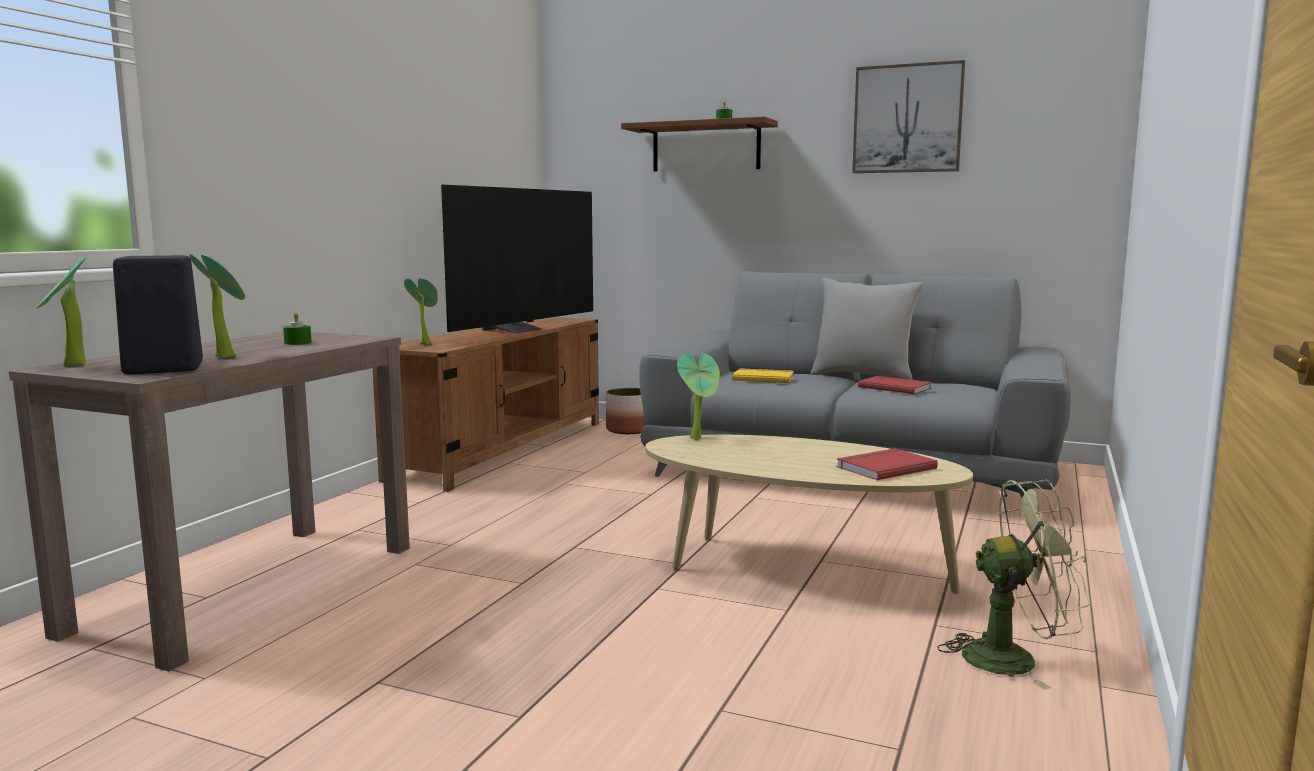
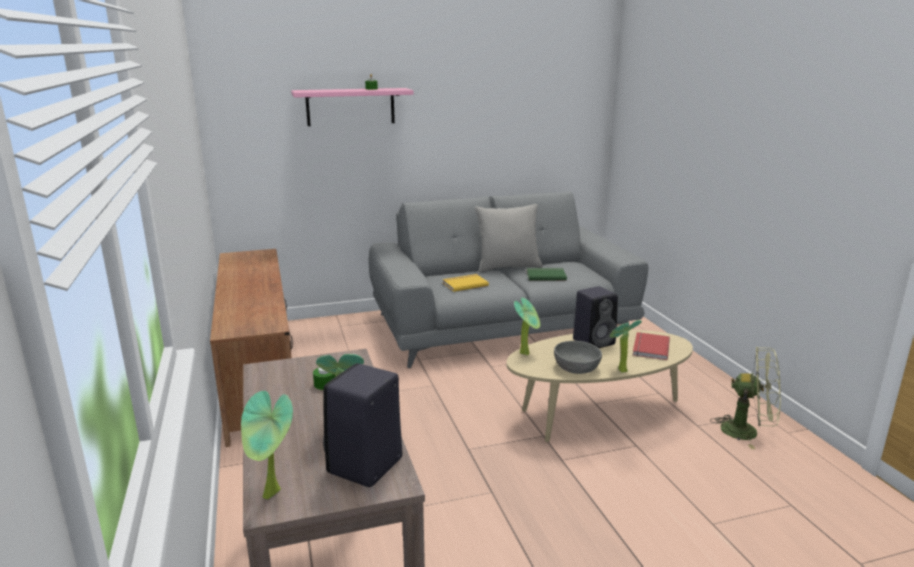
camera: 40 degrees left, 10 degrees up
potted plant [404,278,438,345] -> potted plant moved to [610,320,642,373]
television [441,185,593,333] -> none
planter [606,388,645,434] -> none
brown shelf [621,116,778,172] -> pink shelf [291,88,414,126]
picture [852,60,965,173] -> none
red book [858,376,932,394] -> green book [527,268,567,281]
green fan [937,479,1091,690] -> green fan turned 60 degrees clockwise [710,347,781,449]
none -> grey bowl [554,341,602,374]
none -> black speaker [573,286,618,348]

